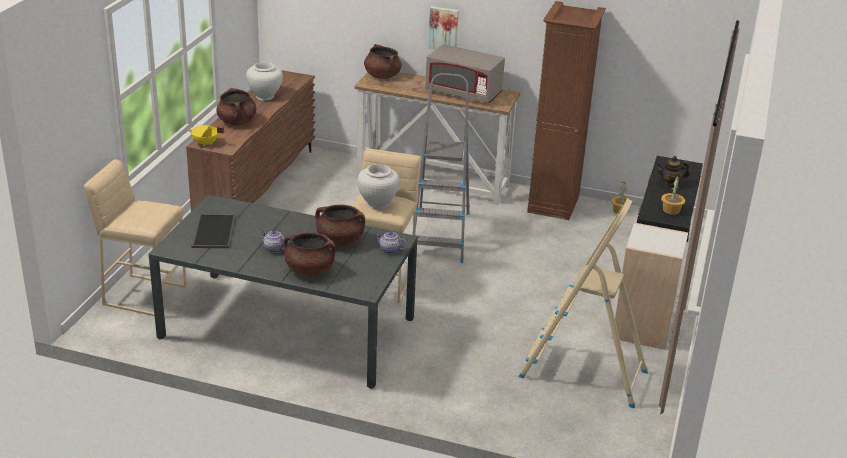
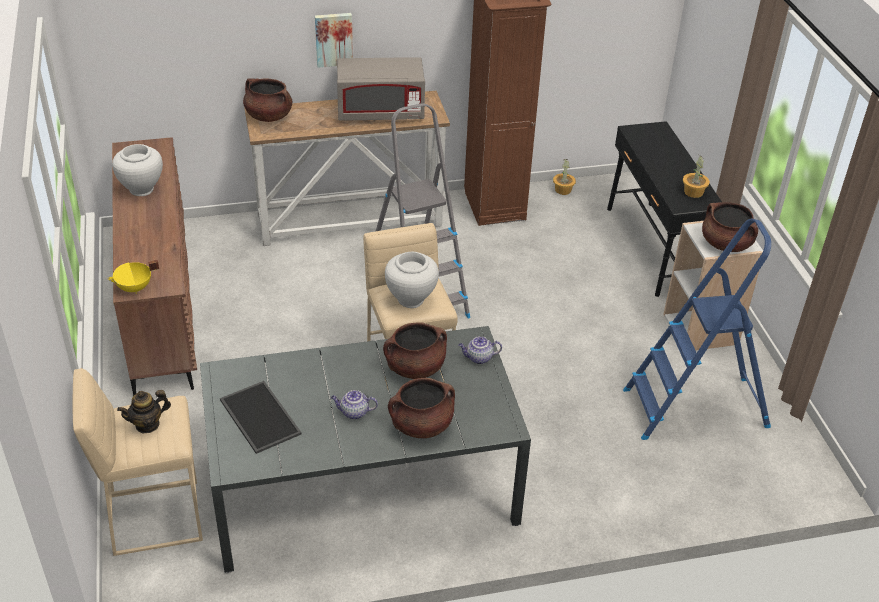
camera: 30 degrees left, 10 degrees up
brown cooking pot [216,88,256,125] -> brown cooking pot moved to [702,202,758,252]
beige step ladder [518,199,648,408] -> blue step ladder [623,219,771,440]
teapot [657,156,690,187] -> teapot moved to [117,390,171,433]

